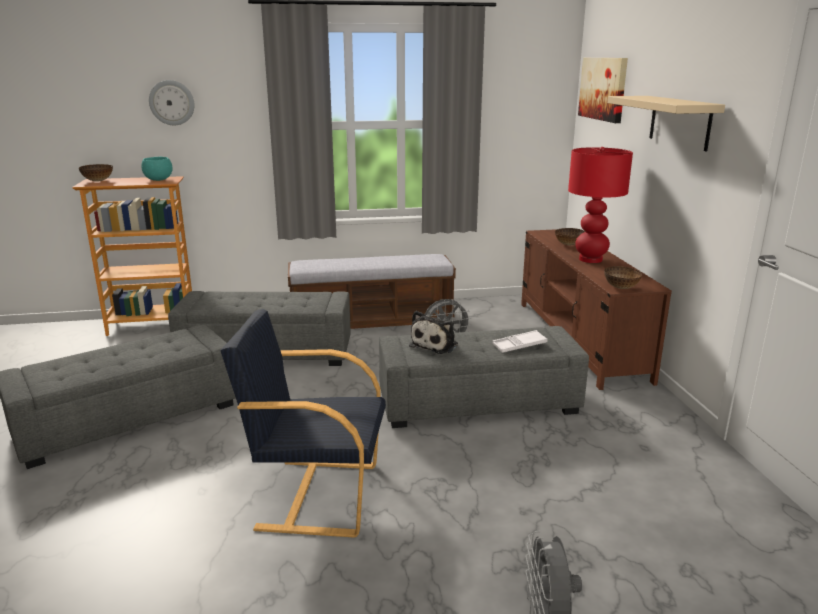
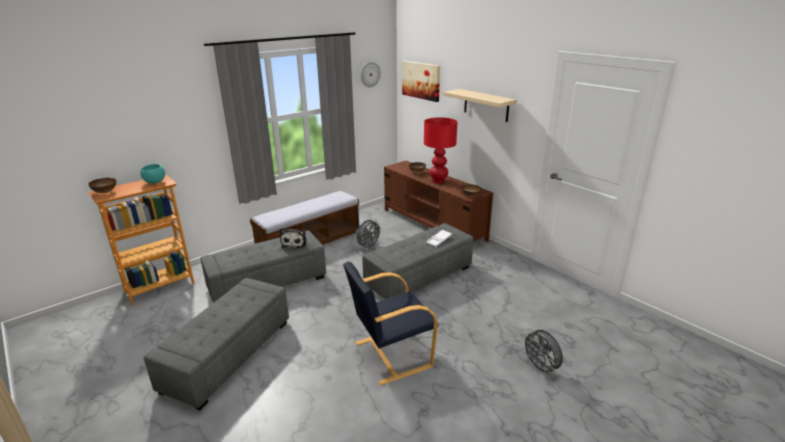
camera: 30 degrees left, 5 degrees up
wall clock [149,80,195,125] -> wall clock moved to [361,62,381,87]
plush toy [409,311,458,354] -> plush toy moved to [280,228,306,249]

